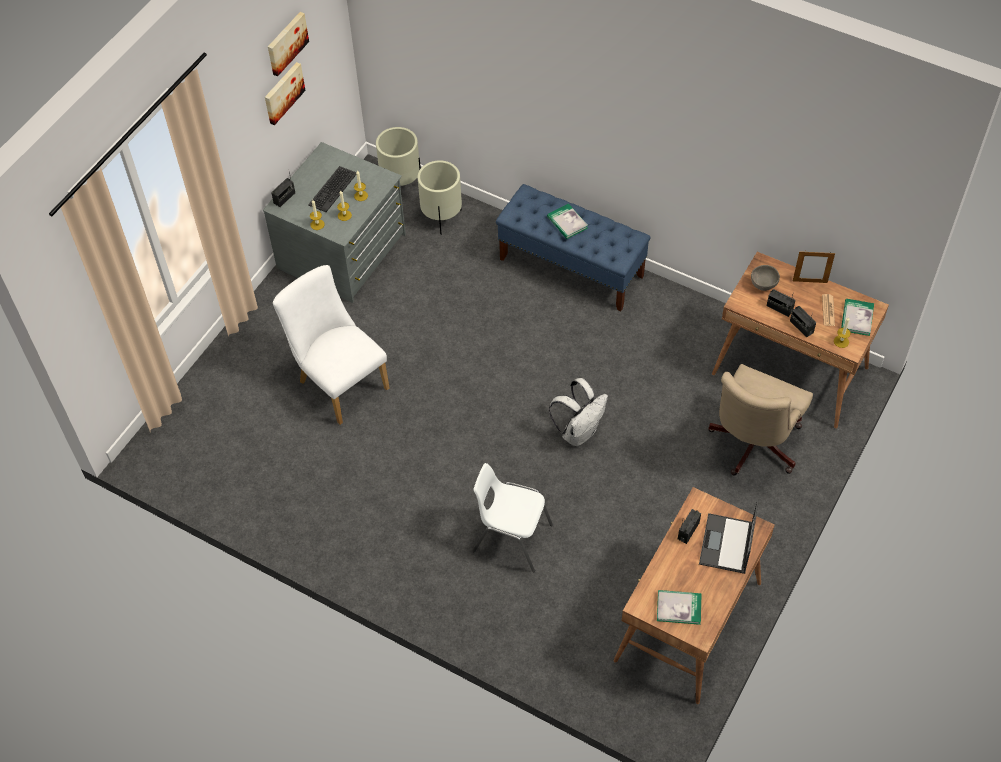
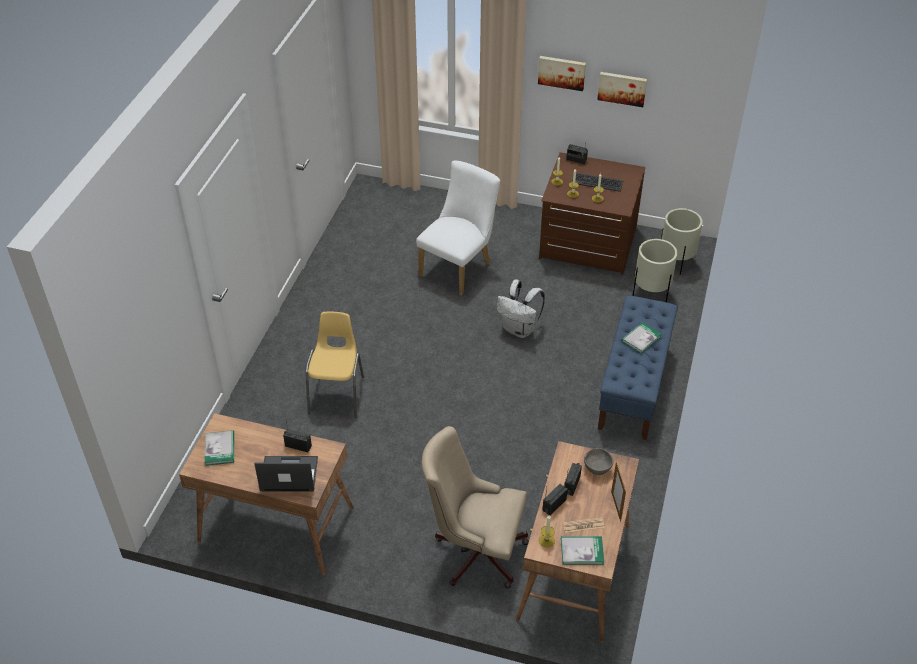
camera: 75 degrees right, 10 degrees down
grey dresser [263,142,406,303] -> brown dresser [539,152,645,275]
picture [268,12,309,76] -> picture moved to [538,56,586,91]
white chair [473,463,553,573] -> yellow chair [305,311,364,418]
white backpack [549,378,608,447] -> white backpack moved to [496,280,545,338]

